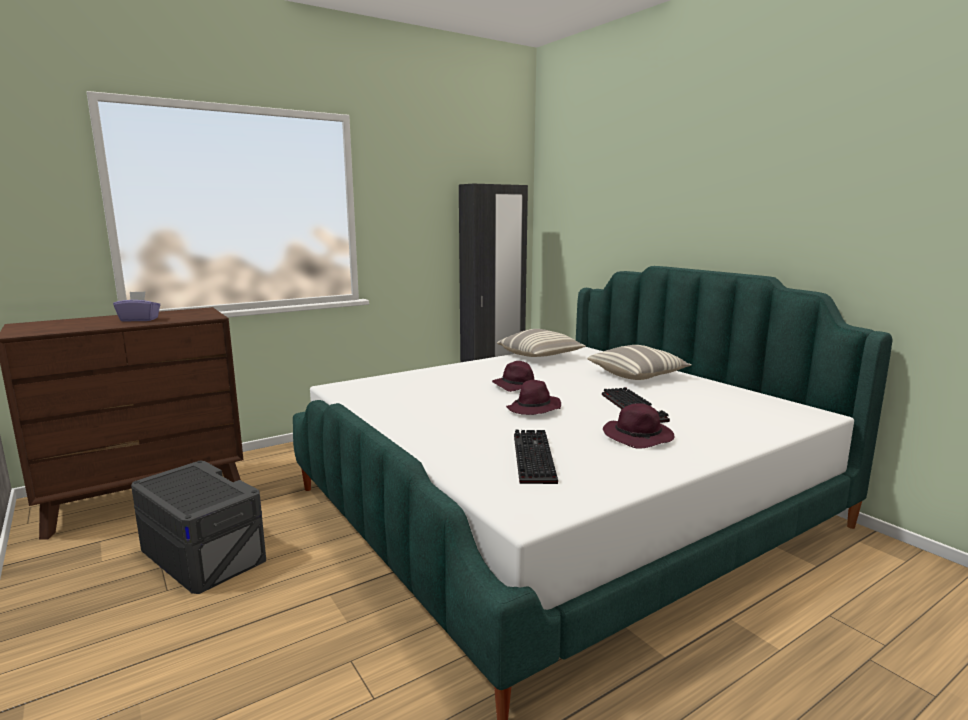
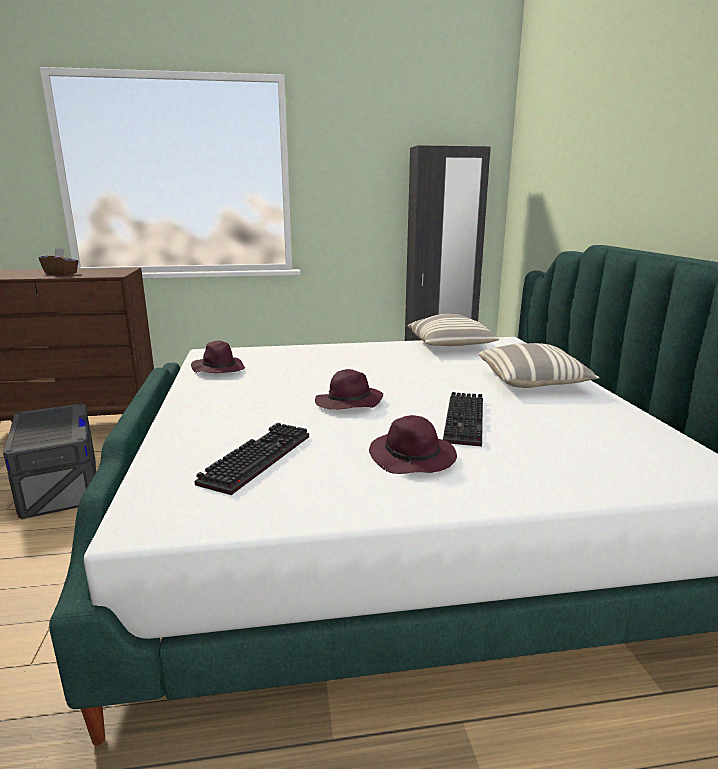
camera: 25 degrees right, 5 degrees up
purple tissue box [113,291,160,322] -> brown tissue box [39,248,79,275]
purple hat [492,361,534,392] -> purple hat moved to [191,341,245,373]

